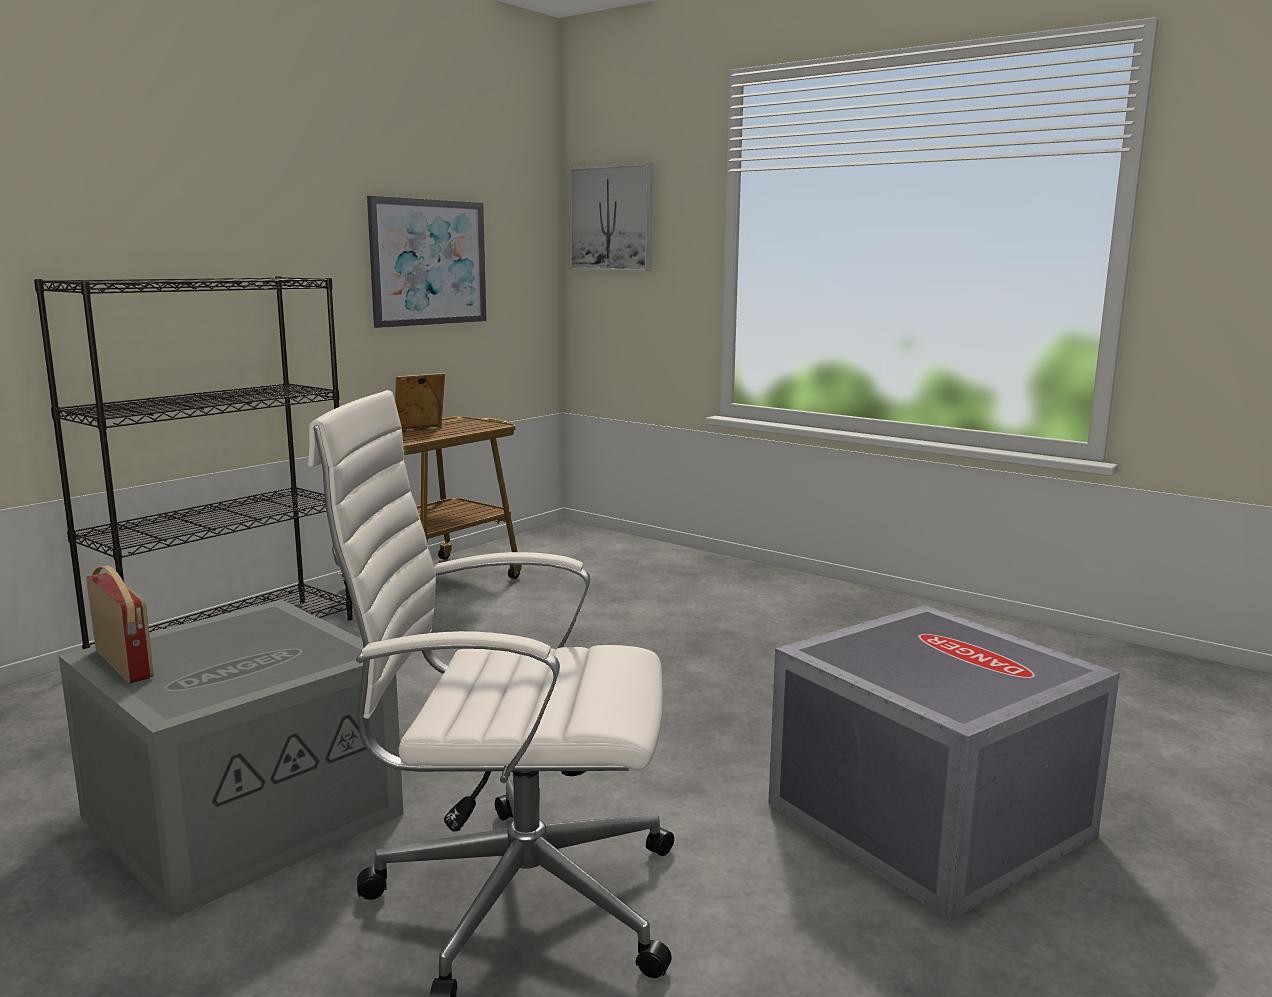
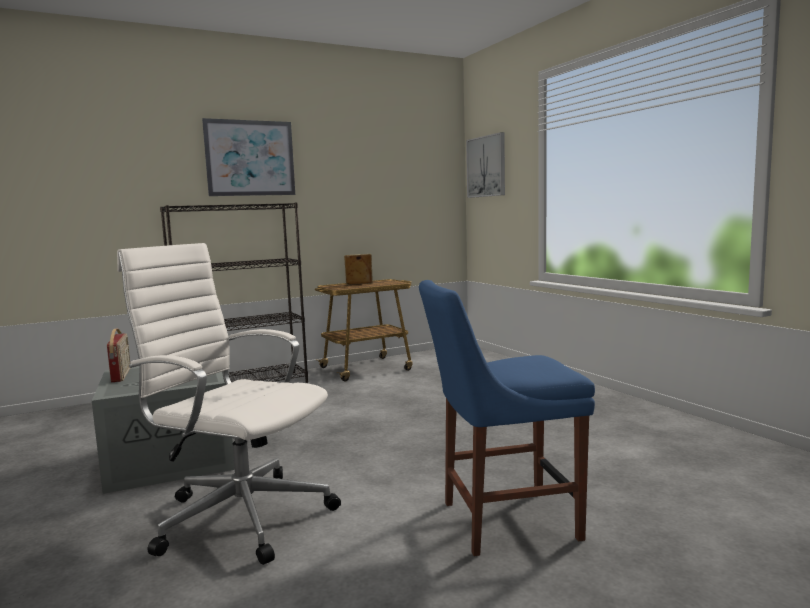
camera: 25 degrees right, 5 degrees down
picture [367,196,486,328] -> picture moved to [202,118,295,196]
grey storage box [768,605,1120,921] -> blue chair [419,280,595,556]

